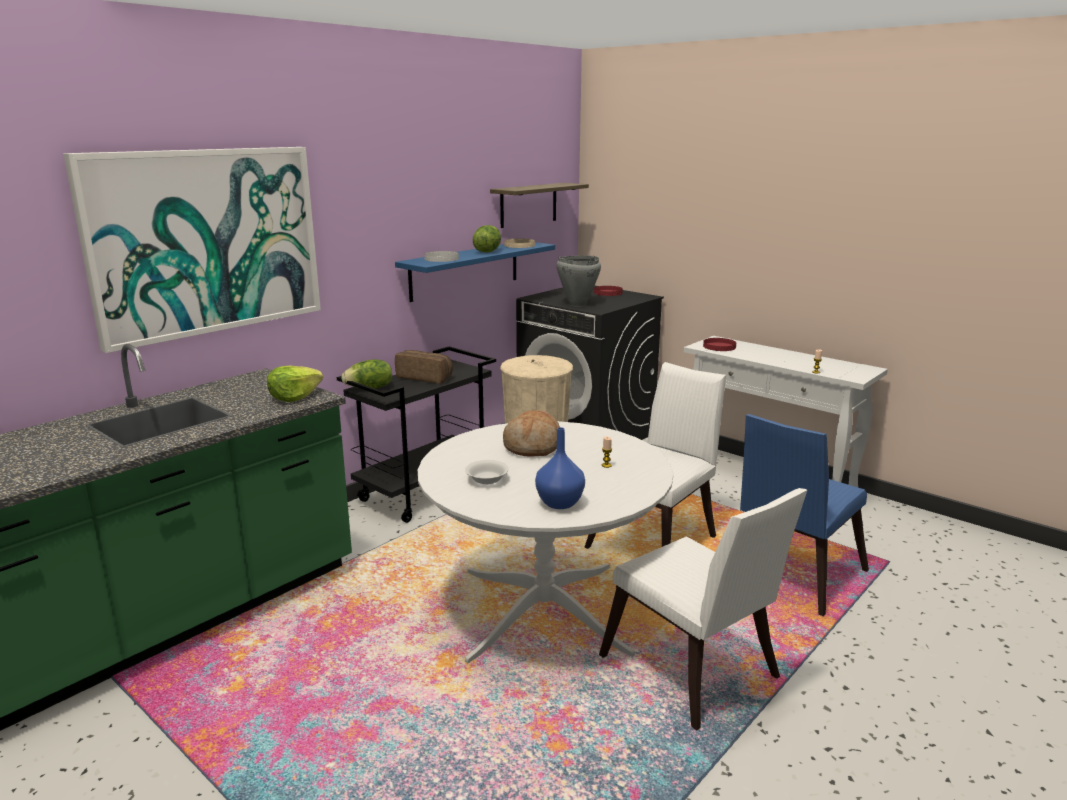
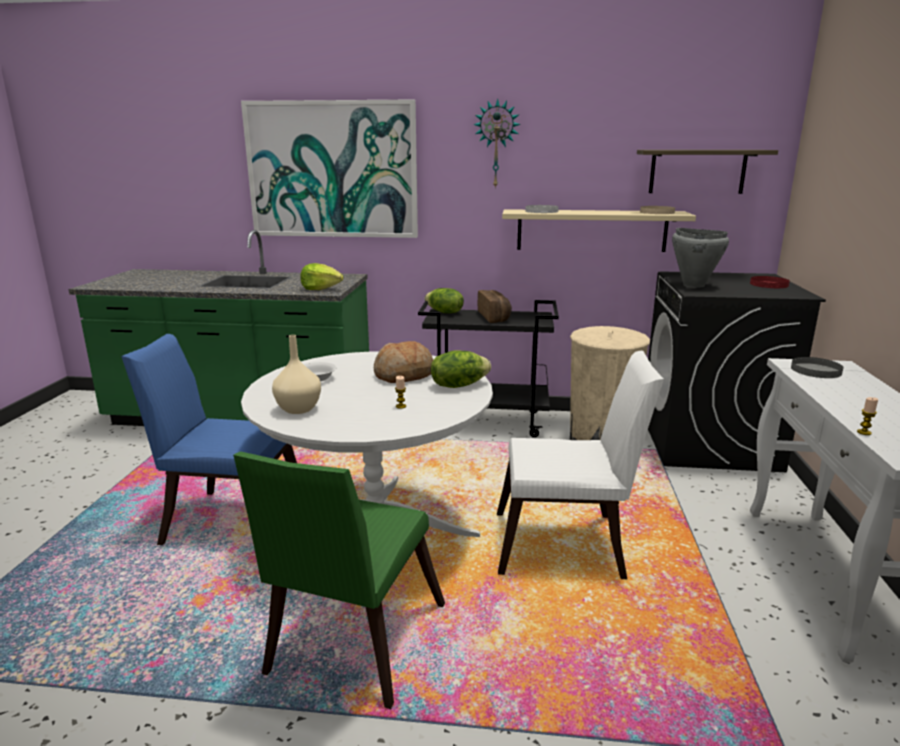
camera: 55 degrees right, 0 degrees up
blue shelf [395,242,555,302] -> beige shelf [502,209,696,252]
lettuce [473,225,501,253] -> lettuce moved to [431,350,491,388]
blue vase [535,427,585,509] -> beige vase [272,335,321,414]
white chair [599,488,807,730] -> green chair [233,452,445,709]
red plate [703,338,736,351] -> grey plate [791,357,843,378]
blue chair [740,414,869,616] -> blue chair moved to [121,334,297,545]
none -> wall clock [473,99,521,189]

